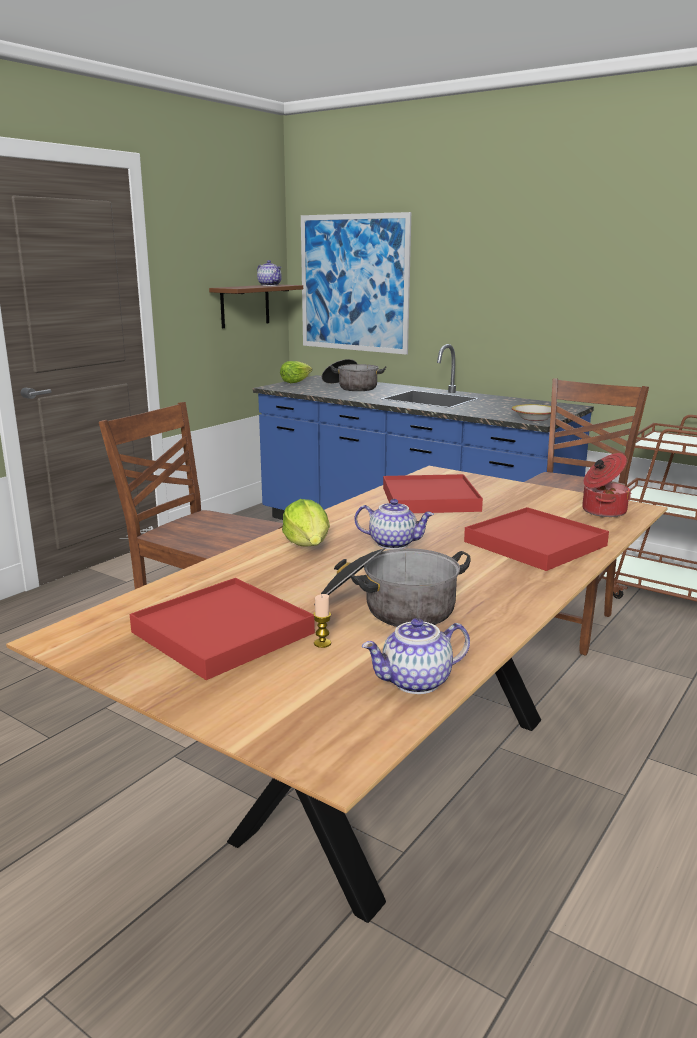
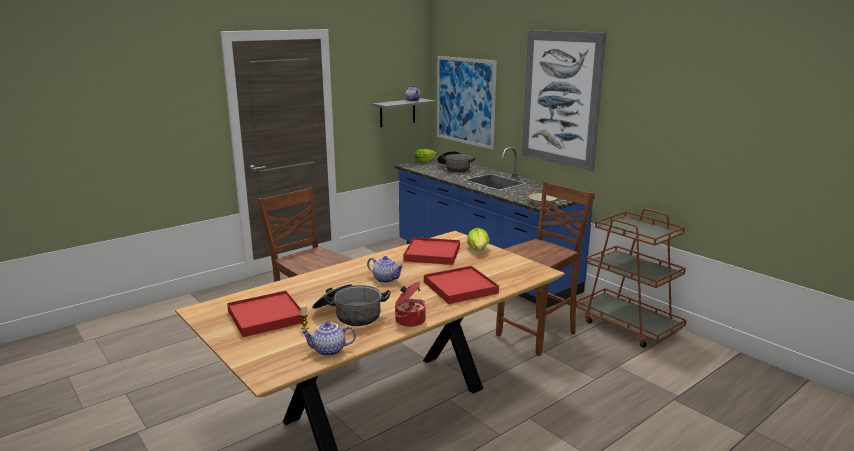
camera: 15 degrees right, 0 degrees up
brown shelf [209,284,303,328] -> grey shelf [372,98,435,127]
lettuce [282,499,330,547] -> lettuce moved to [467,228,490,251]
cooking pot [582,453,632,517] -> cooking pot moved to [395,282,426,327]
none -> picture [522,30,606,171]

